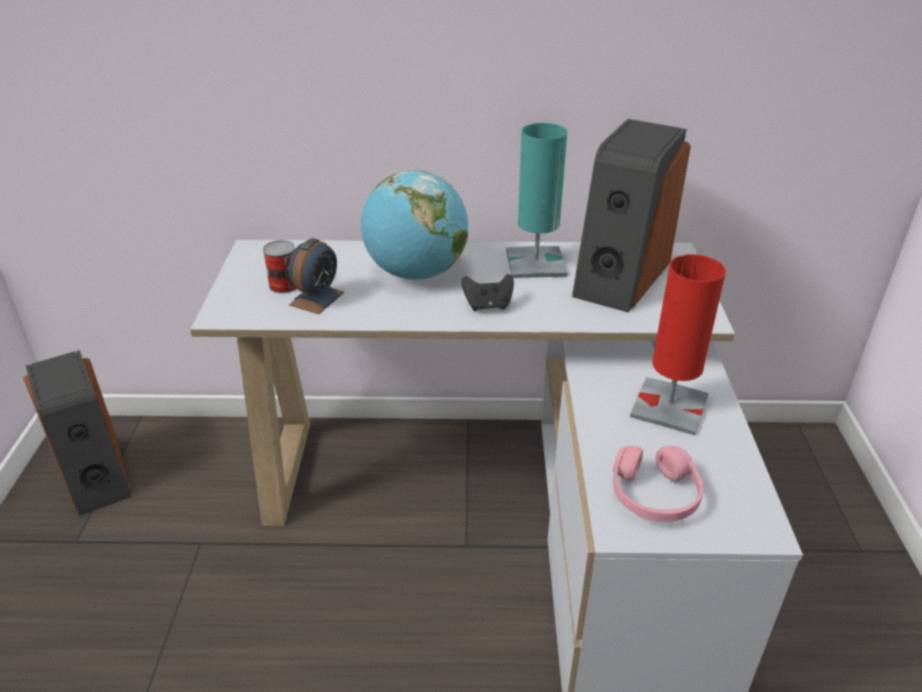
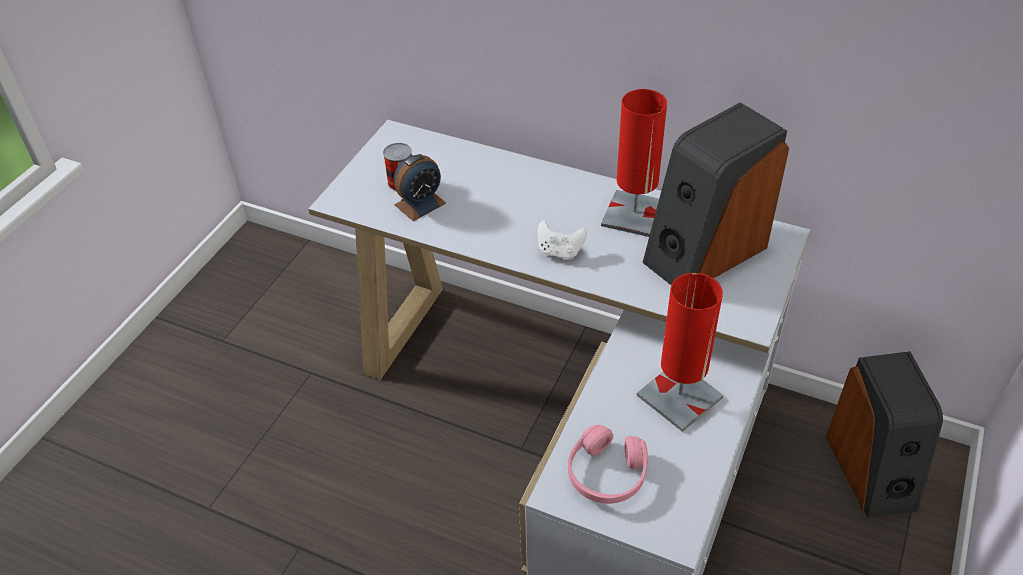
camera: 25 degrees right, 10 degrees up
speaker [23,350,131,516] -> speaker moved to [826,351,943,518]
globe [361,170,468,280] -> none
black game controller [462,274,514,311] -> white game controller [538,220,587,259]
turquoise table lamp [506,123,568,278] -> red table lamp [601,89,667,237]

